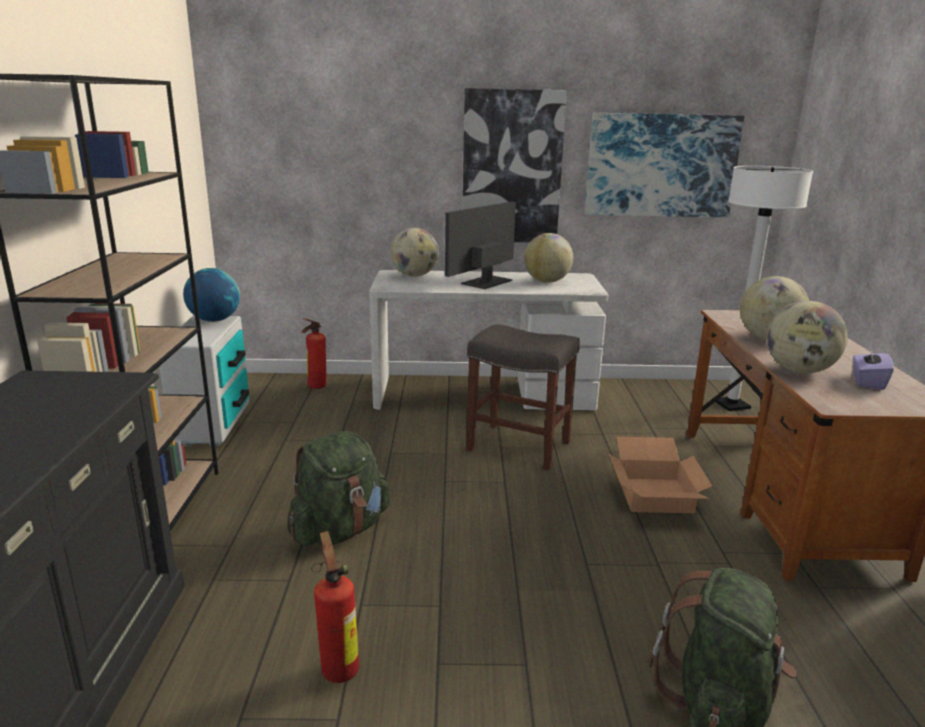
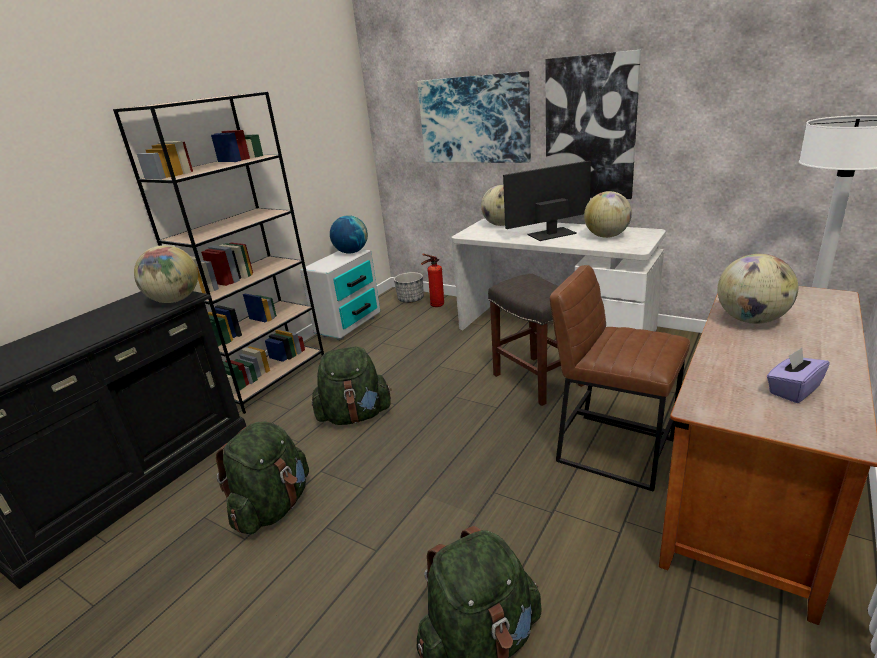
camera: 35 degrees right, 5 degrees up
fire extinguisher [311,531,359,683] -> green backpack [216,422,309,534]
picture [585,113,744,217] -> picture moved to [417,71,531,163]
cardboard box [609,437,712,513] -> brown chair [550,265,690,492]
globe [767,301,848,373] -> globe moved to [134,245,198,303]
none -> planter [394,272,424,303]

